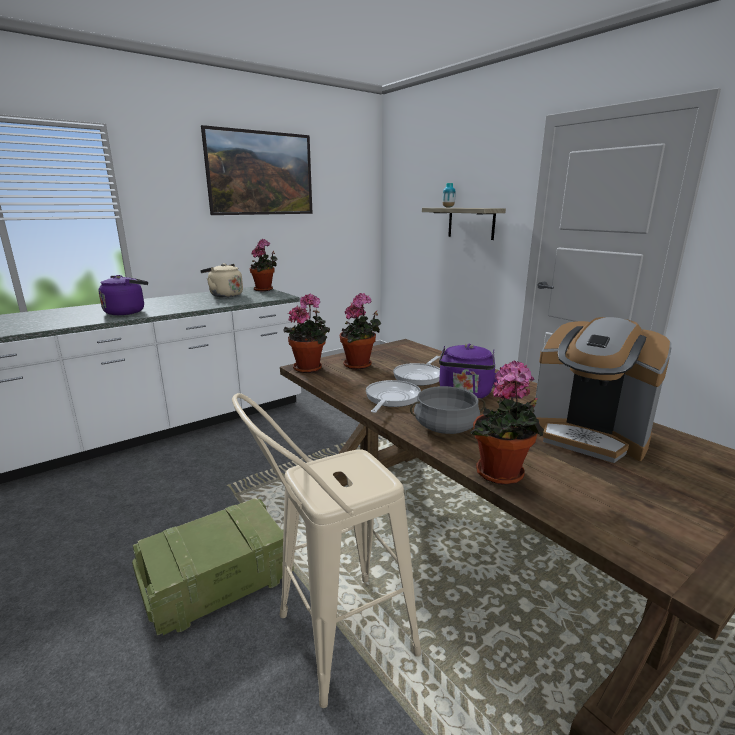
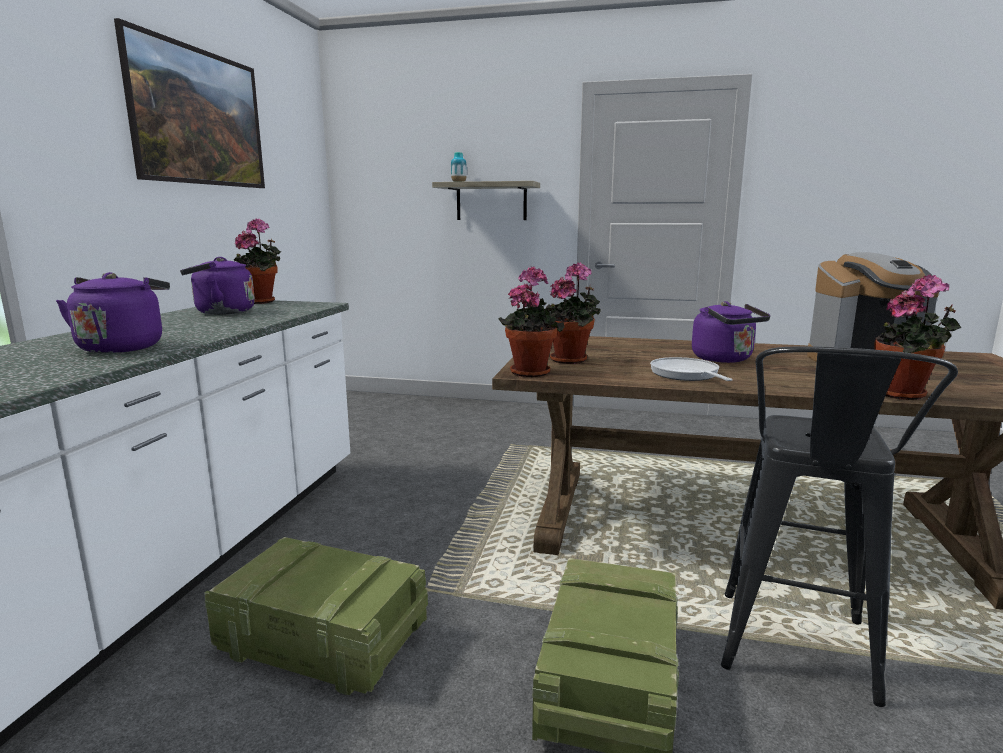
camera: 40 degrees left, 5 degrees down
beige kettle [200,263,243,297] -> purple kettle [180,257,255,315]
beige stool [232,393,421,708] -> black stool [721,346,958,707]
frying pan [393,356,440,386] -> none
grey cooking pot [410,386,486,434] -> none
none -> crate [204,537,428,695]

